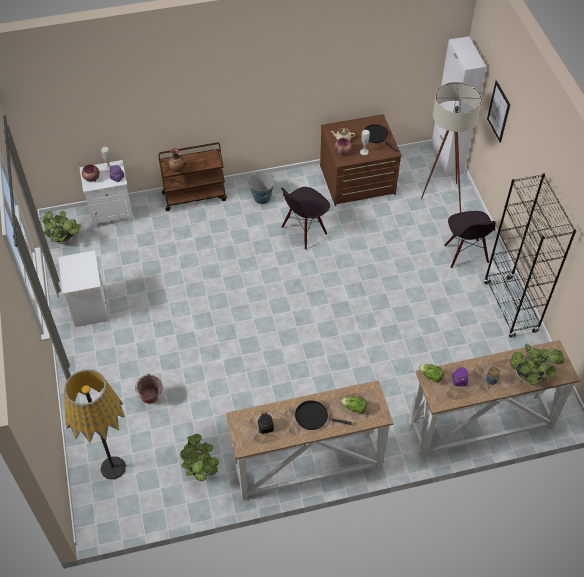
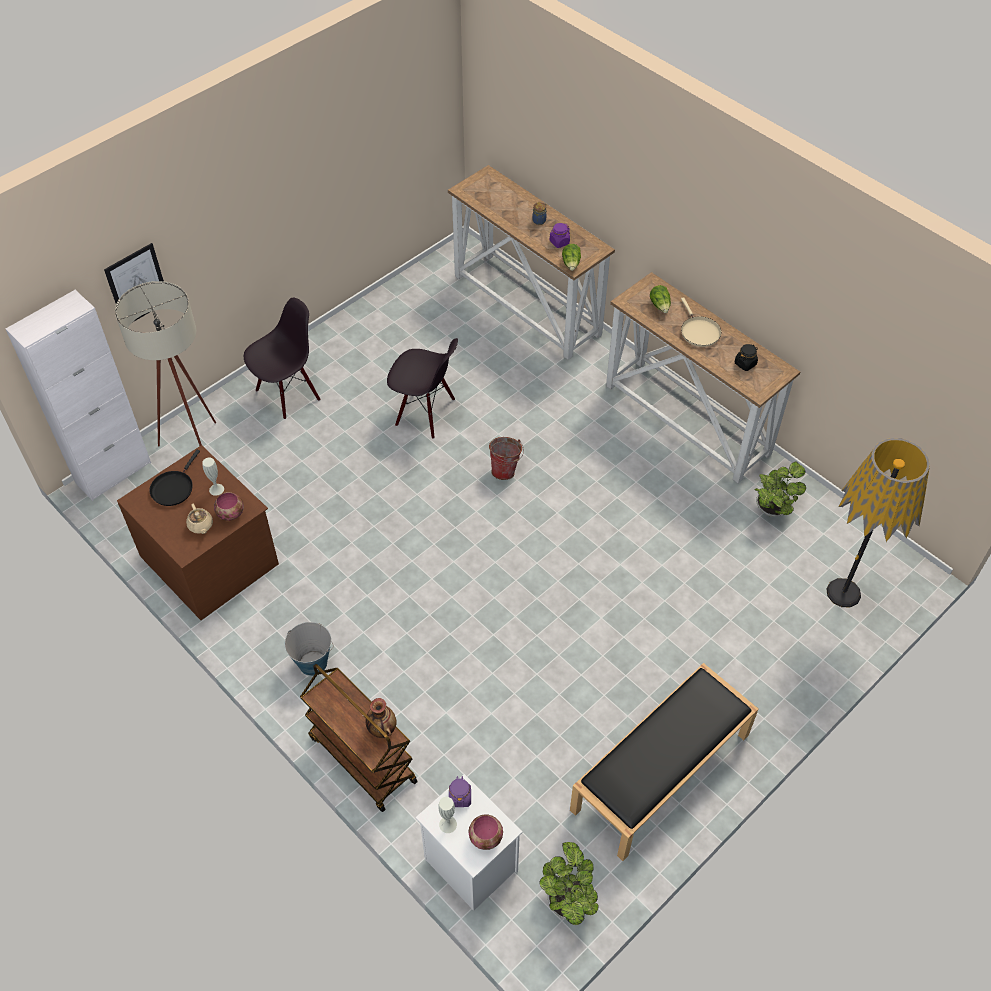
camera: 120 degrees left, 0 degrees up
white nightstand [58,250,109,327] -> black bench [570,663,759,861]
bucket [135,374,162,404] -> bucket moved to [489,437,524,480]
black chair [281,187,330,250] -> black chair moved to [387,338,458,439]
black frying pan [295,400,352,430] -> beige frying pan [681,297,721,347]
black bookcase [484,174,576,338] -> none
potted plant [510,344,565,385] -> none

